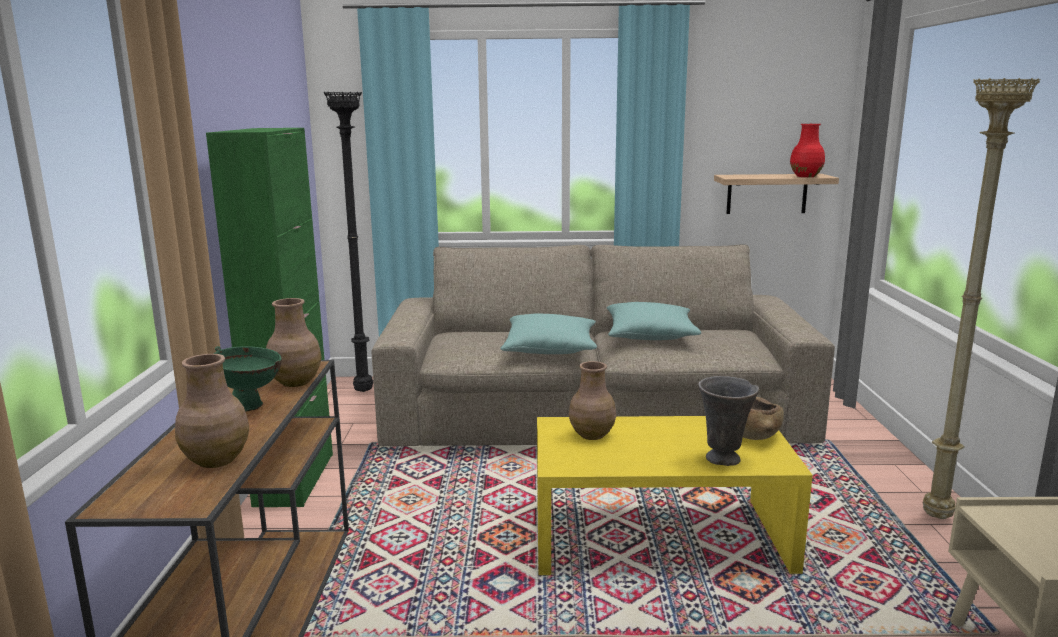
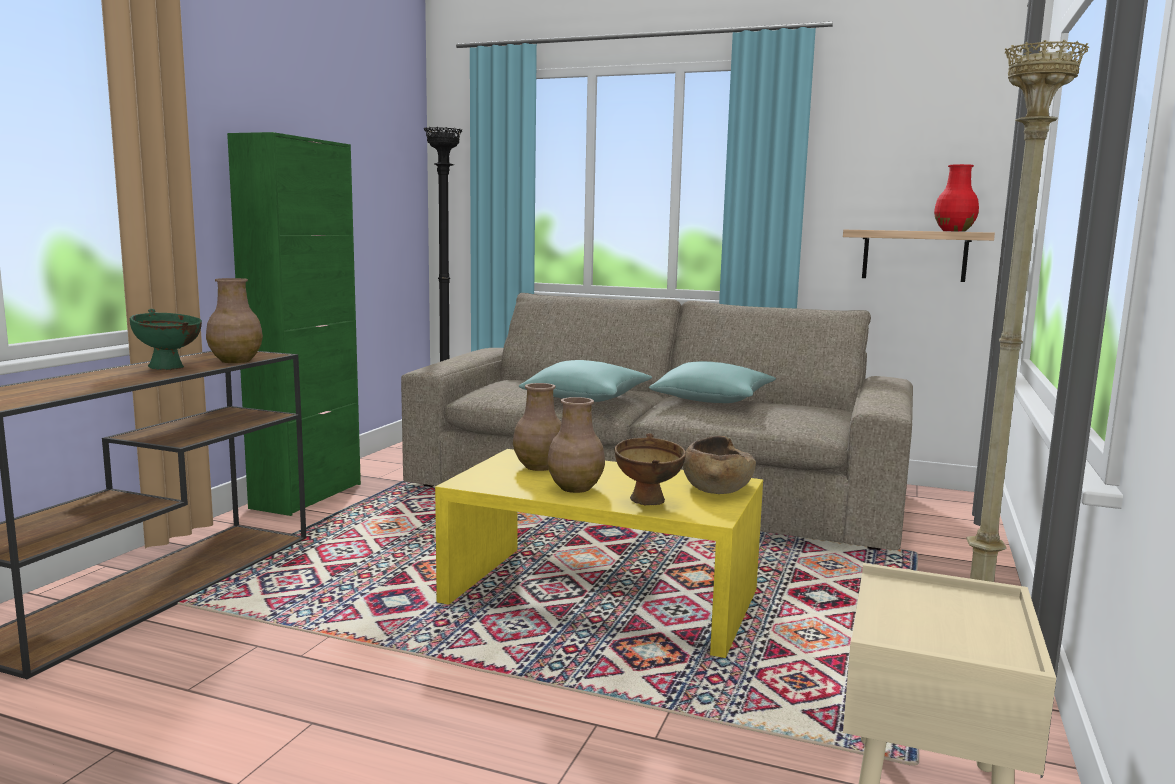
camera: 20 degrees right, 5 degrees down
brown vase [175,354,249,468] -> brown vase moved to [547,397,605,493]
grey vase [699,376,759,466] -> brown bowl [615,433,686,506]

